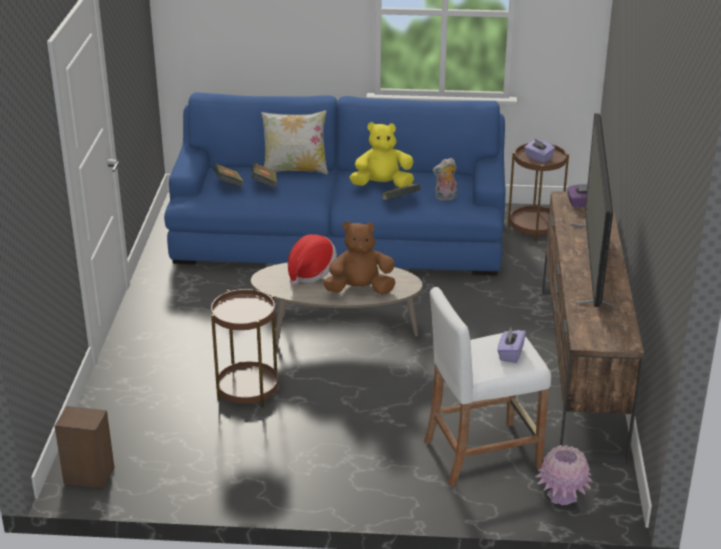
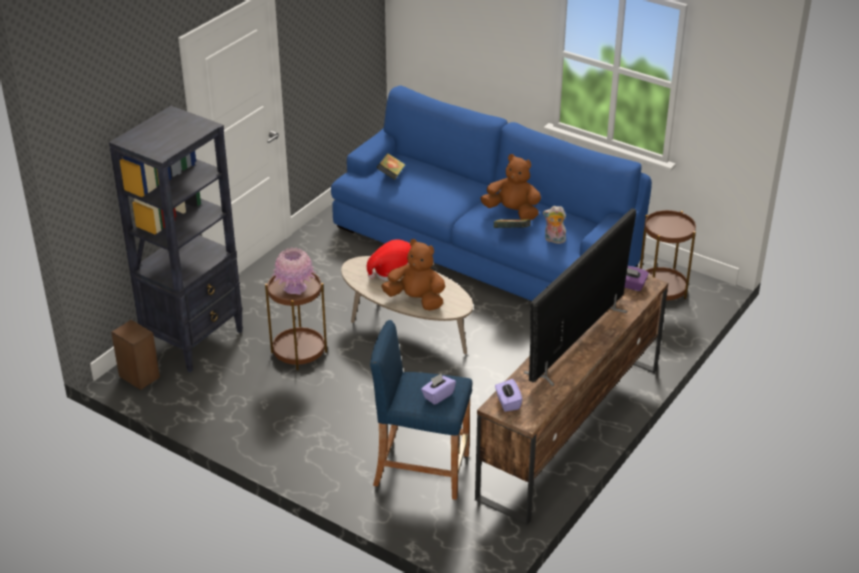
camera: 30 degrees right, 5 degrees up
book [251,163,277,188] -> none
pillow [261,110,328,174] -> none
yellow plush toy [350,122,414,188] -> brown plush toy [480,154,541,220]
white stool [424,287,551,486] -> blue stool [370,320,473,500]
purple tissue box [524,138,555,163] -> purple tissue box moved to [495,379,522,412]
pink vase [535,445,593,505] -> pink vase moved to [271,247,316,295]
none -> black bookcase [109,106,243,373]

